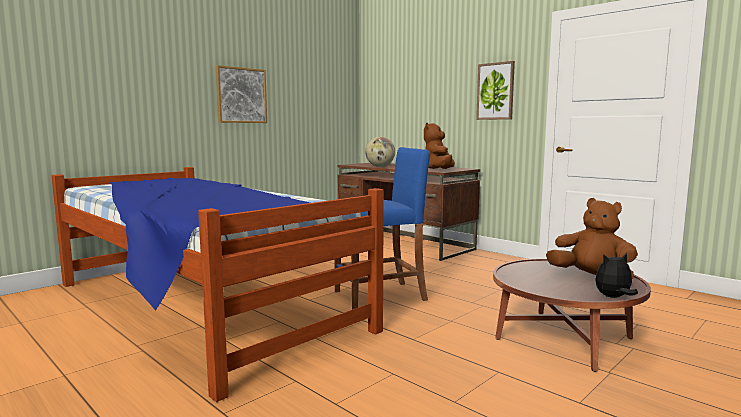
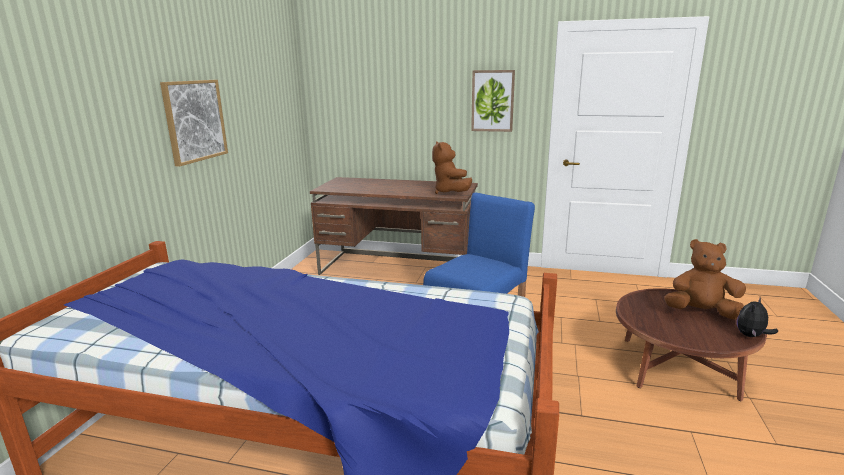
camera: 30 degrees left, 10 degrees up
globe [365,137,395,167] -> none

